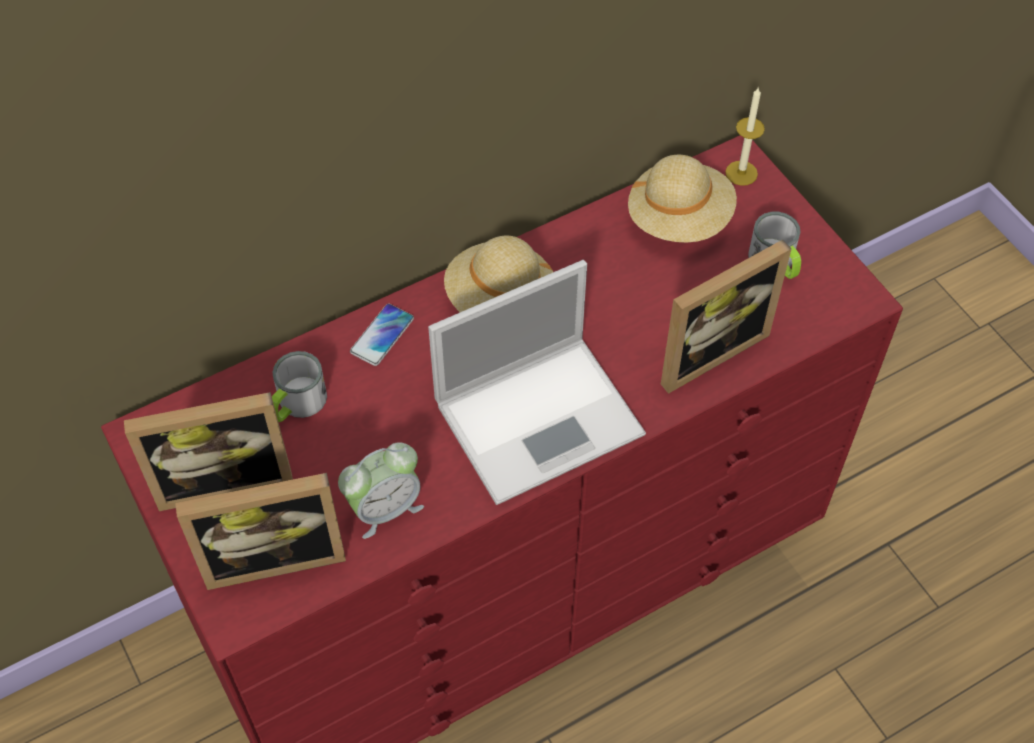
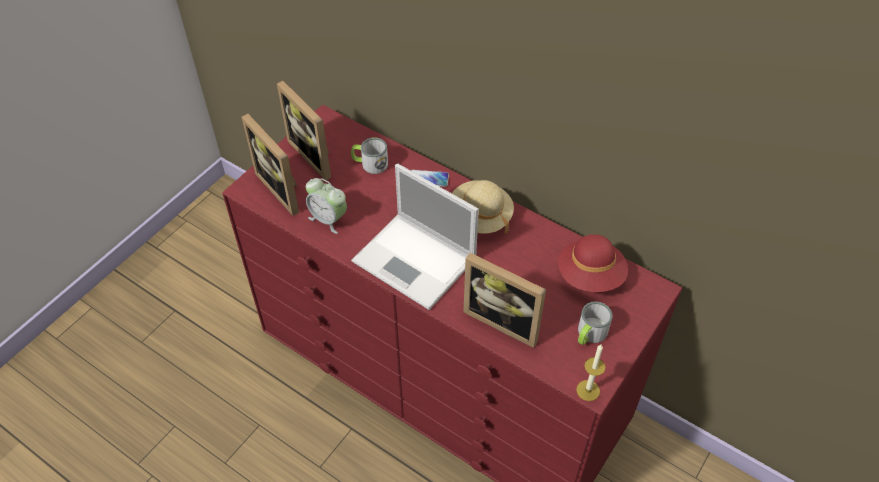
camera: 65 degrees right, 5 degrees down
beige hat [628,155,737,243] -> red hat [558,234,628,292]
candle [725,88,765,186] -> candle moved to [576,345,605,401]

